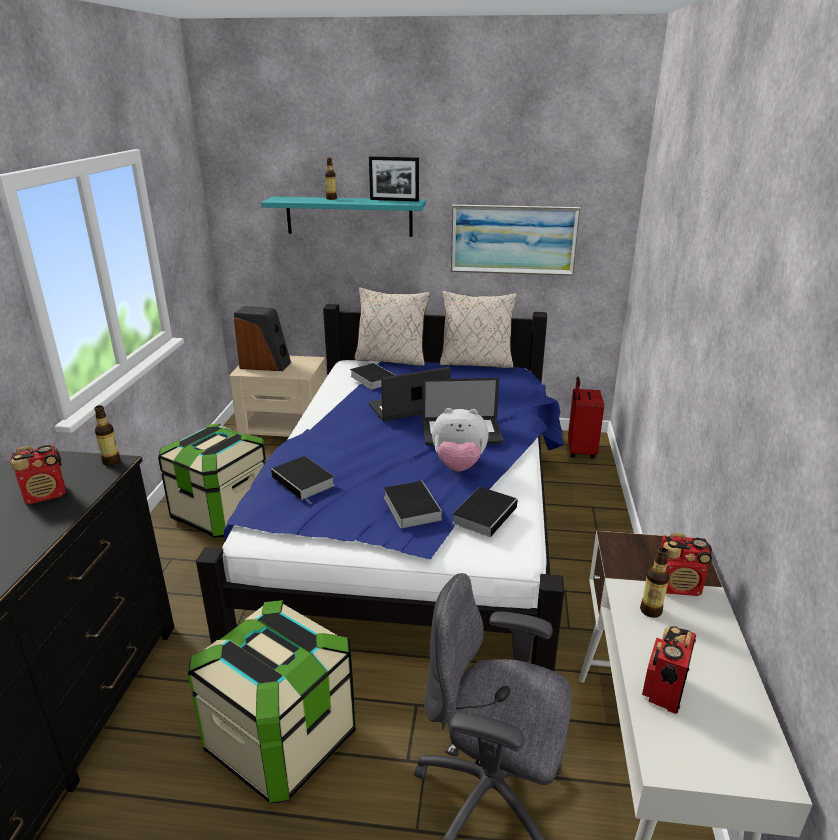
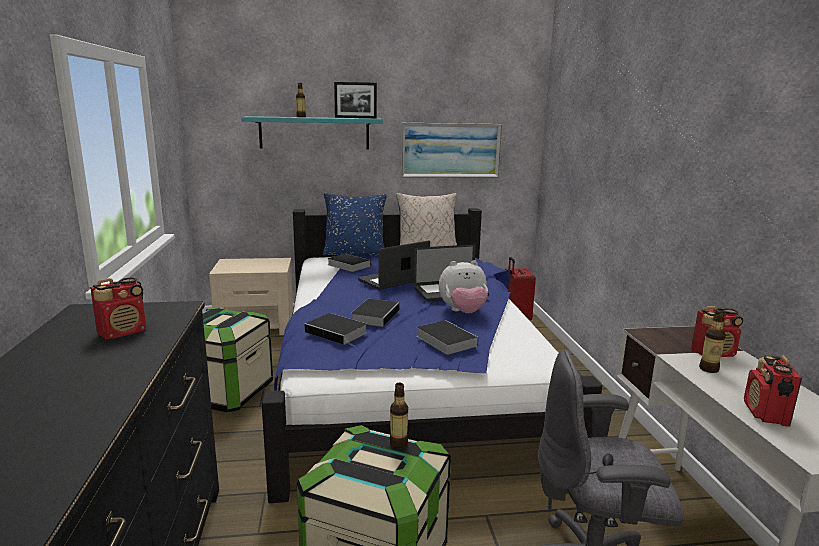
camera: 15 degrees left, 10 degrees down
bottle [94,405,121,466] -> bottle moved to [390,383,408,448]
speaker [234,306,291,371] -> none
beige pillow [354,287,430,366] -> blue pillow [323,193,387,256]
book [452,487,519,537] -> book moved to [351,299,399,327]

